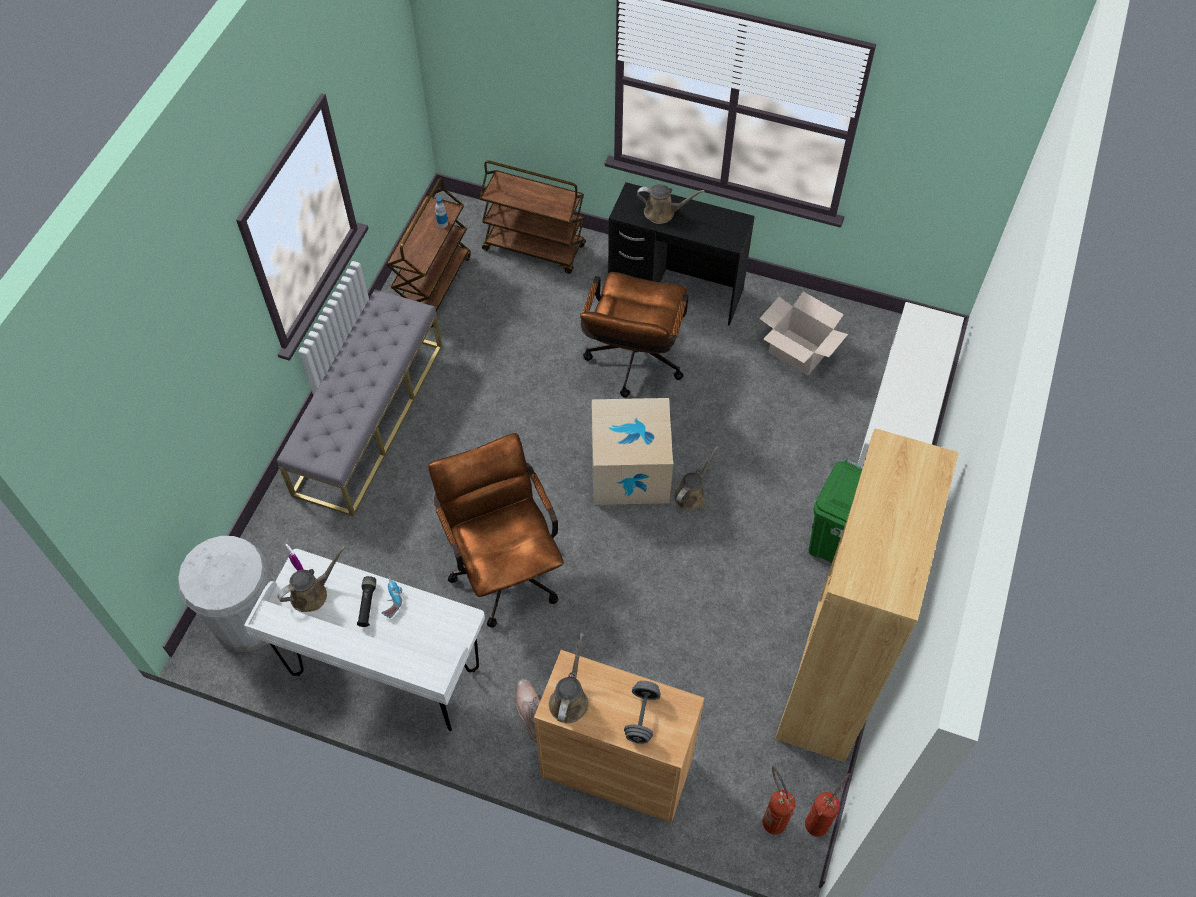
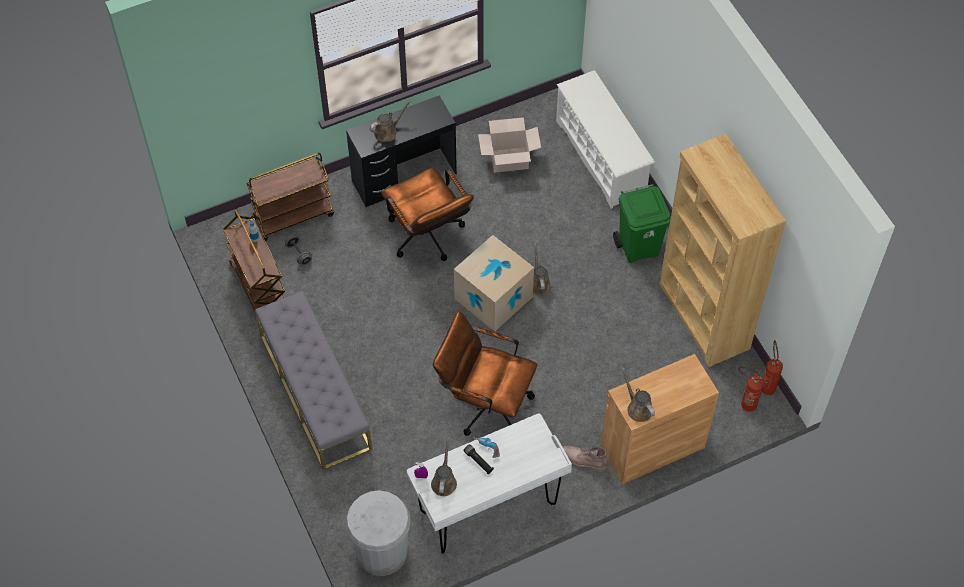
camera: 45 degrees left, 0 degrees up
grey dumbbell [624,681,661,744] -> grey dumbbell moved to [285,234,312,265]

